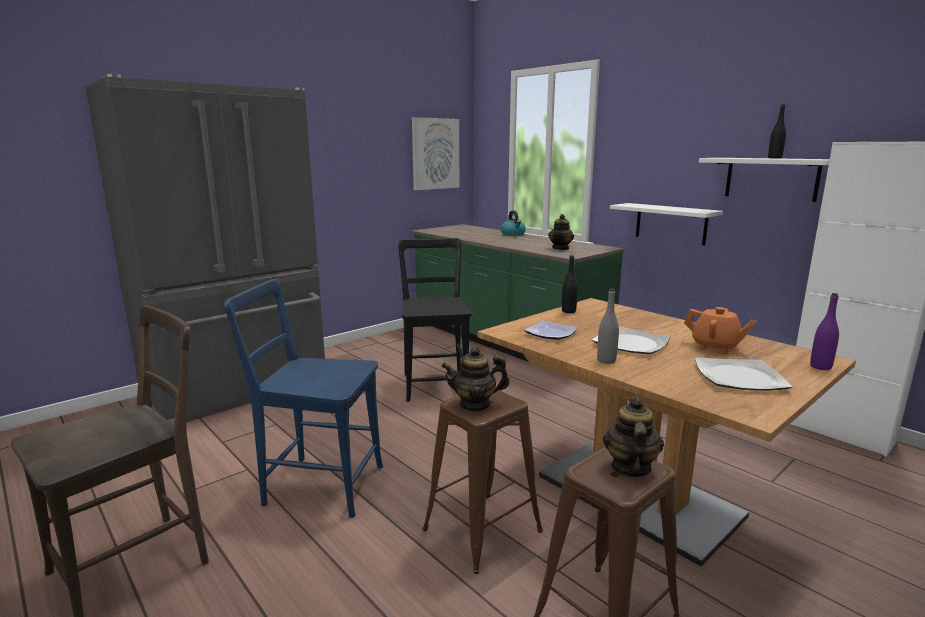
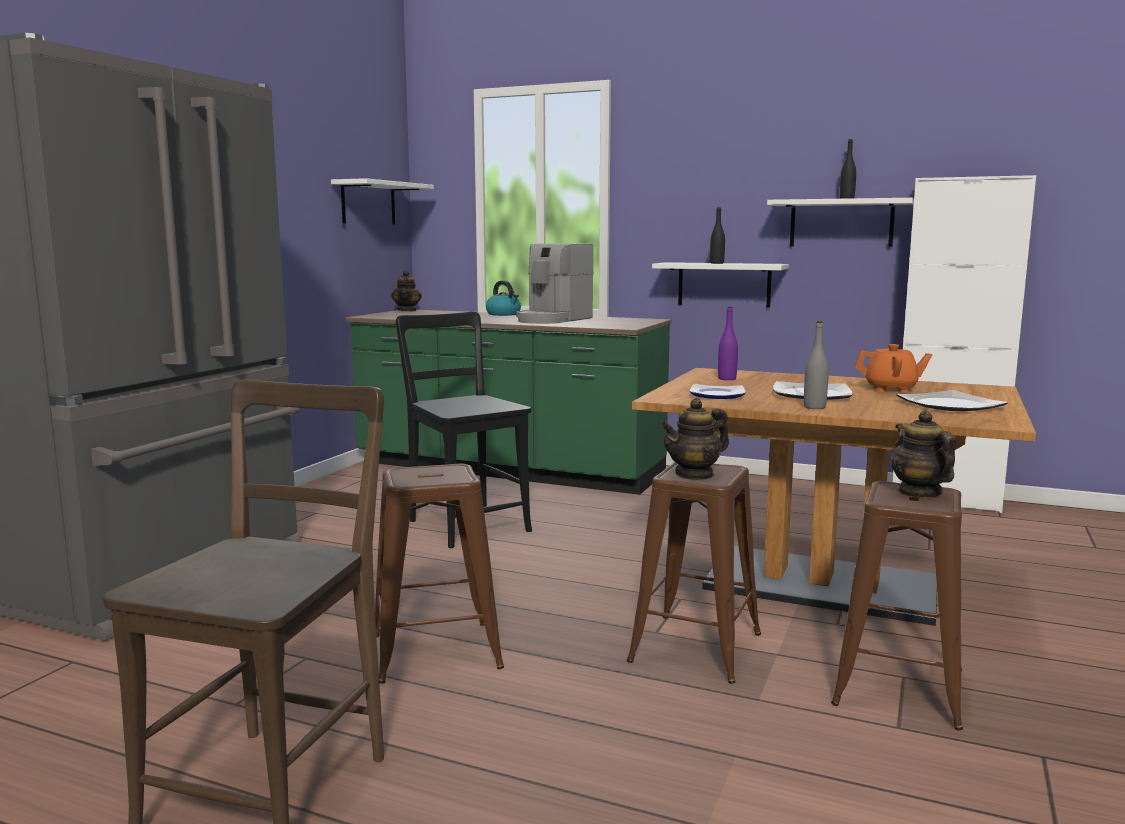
camera: 25 degrees left, 5 degrees down
blue chair [224,279,383,518] -> brown stool [375,464,504,683]
picture [412,117,459,190] -> white shelf [331,178,434,224]
teapot [548,214,574,250] -> teapot moved to [391,270,422,311]
black bottle [562,255,578,313] -> black bottle moved to [710,207,725,264]
purple bottle [810,293,839,370] -> purple bottle moved to [718,307,738,380]
none -> coffee machine [516,243,593,324]

